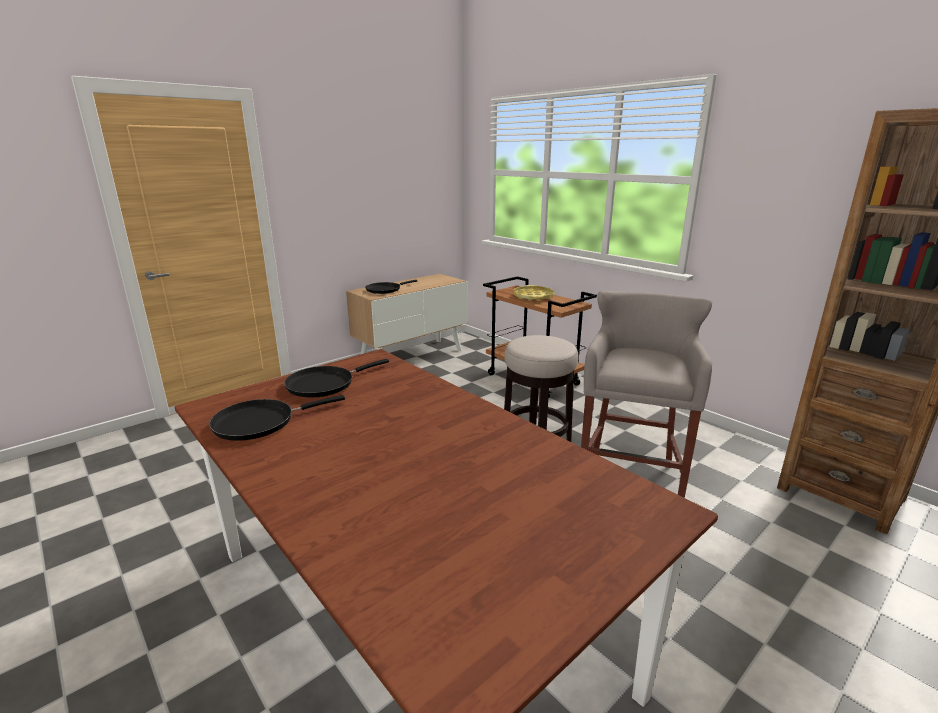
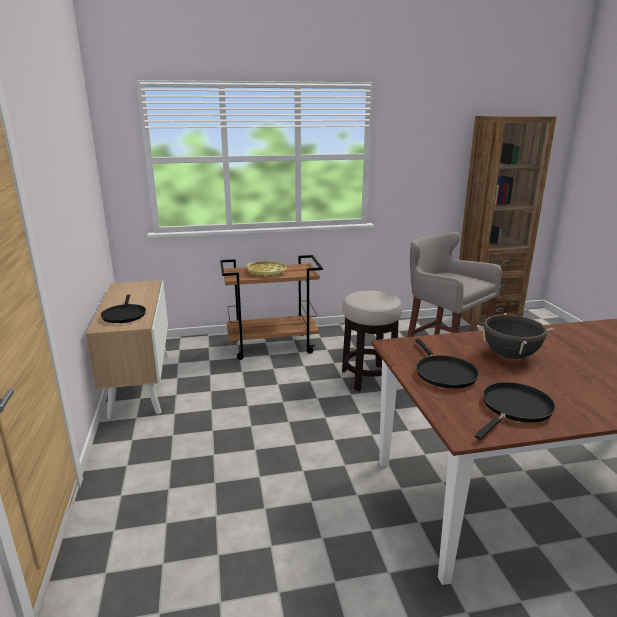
camera: 60 degrees left, 0 degrees up
black frying pan [209,395,345,441] -> black frying pan turned 135 degrees counterclockwise [475,382,556,440]
none -> black cooking pot [477,313,553,359]

